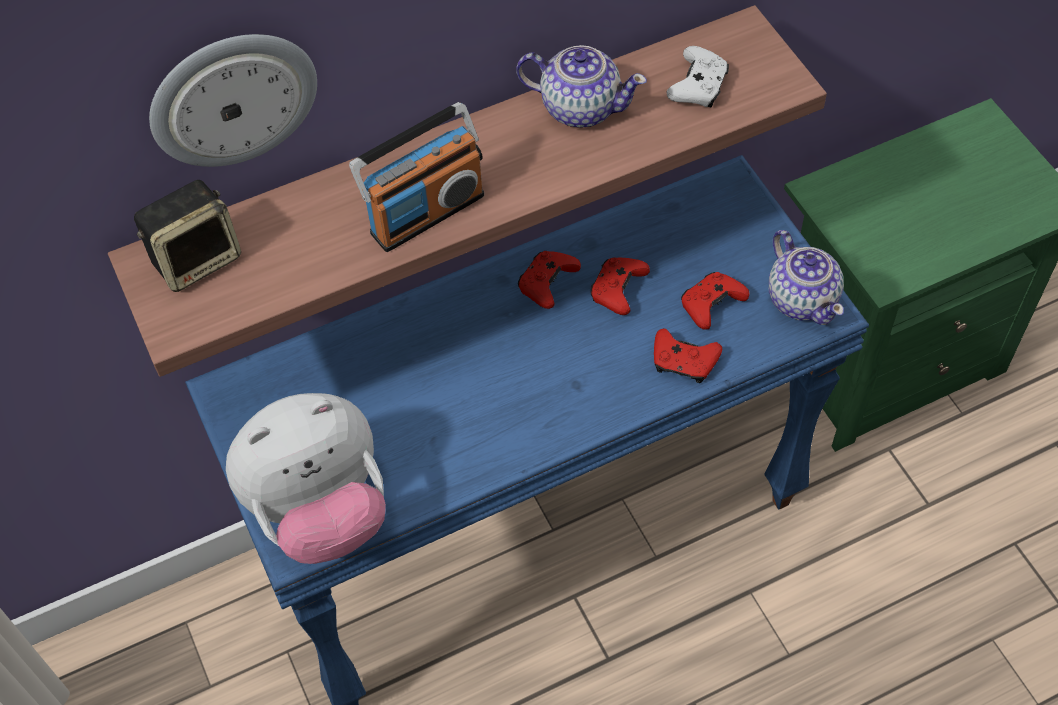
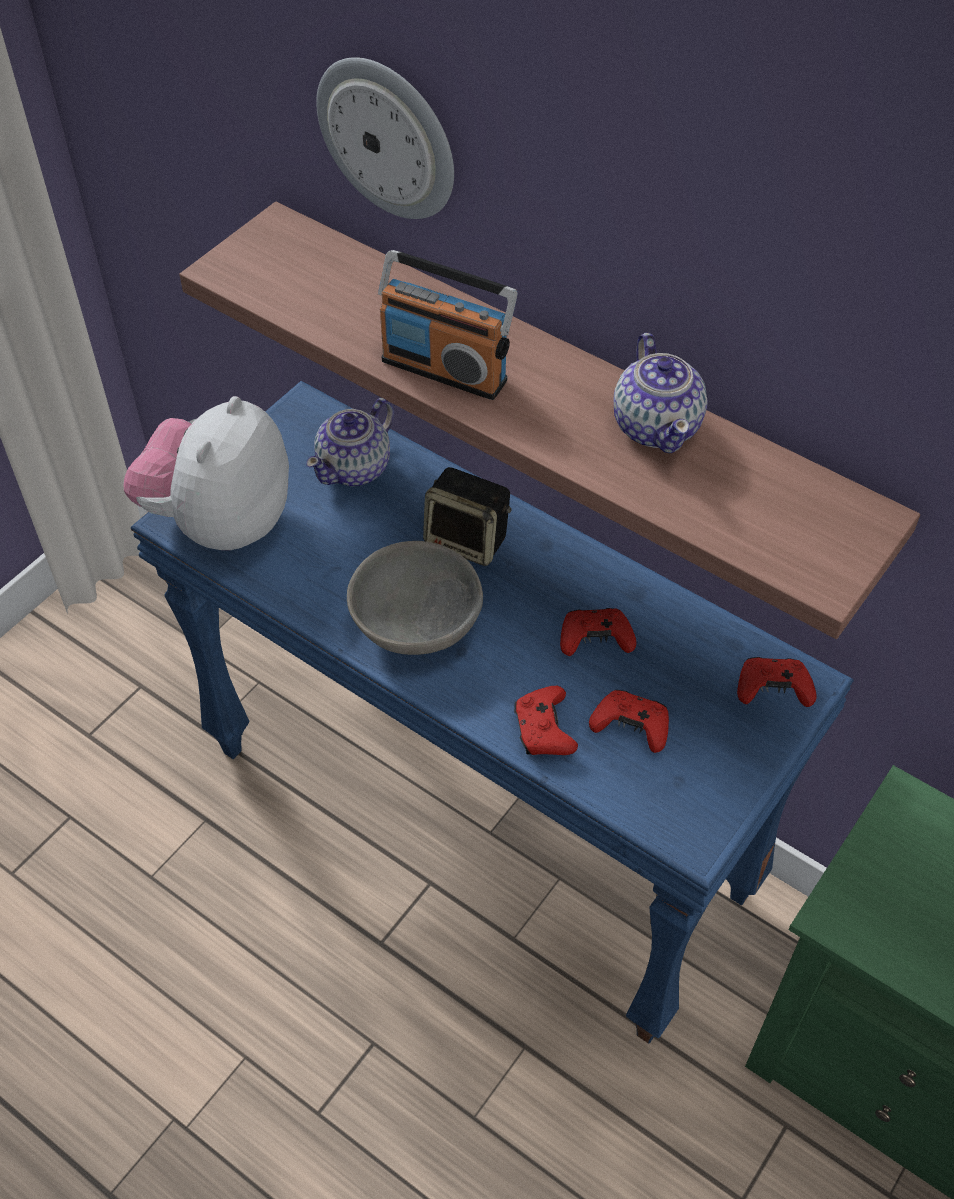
camera: 60 degrees right, 5 degrees down
speaker [134,180,241,292] -> speaker moved to [423,467,512,566]
plush toy [226,393,386,564] -> plush toy turned 75 degrees clockwise [123,396,289,550]
red game controller [518,251,581,309] -> red game controller moved to [737,657,817,707]
white game controller [666,46,729,107] -> none
teapot [769,230,844,325] -> teapot moved to [306,398,394,486]
none -> grey bowl [347,541,483,655]

